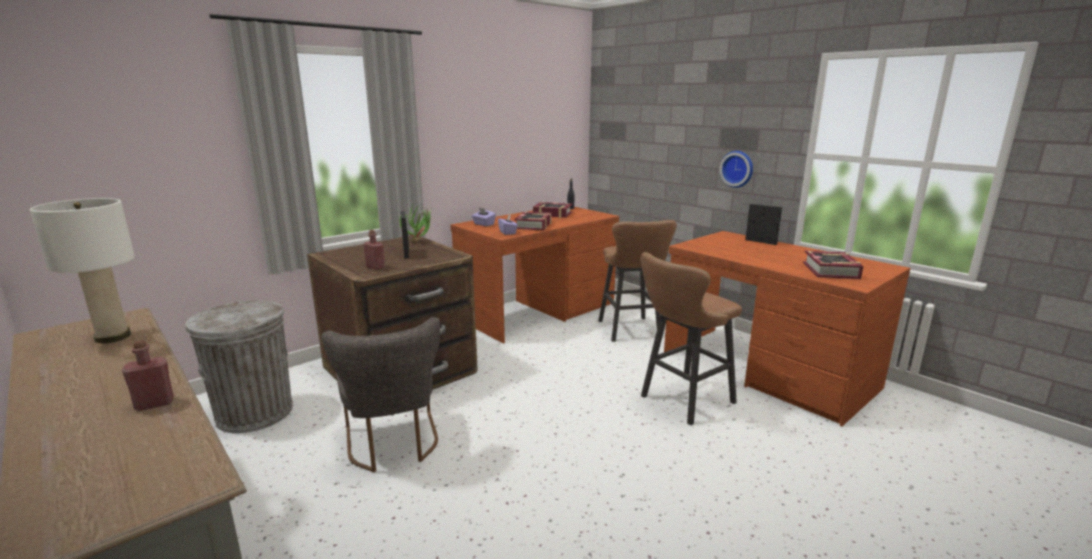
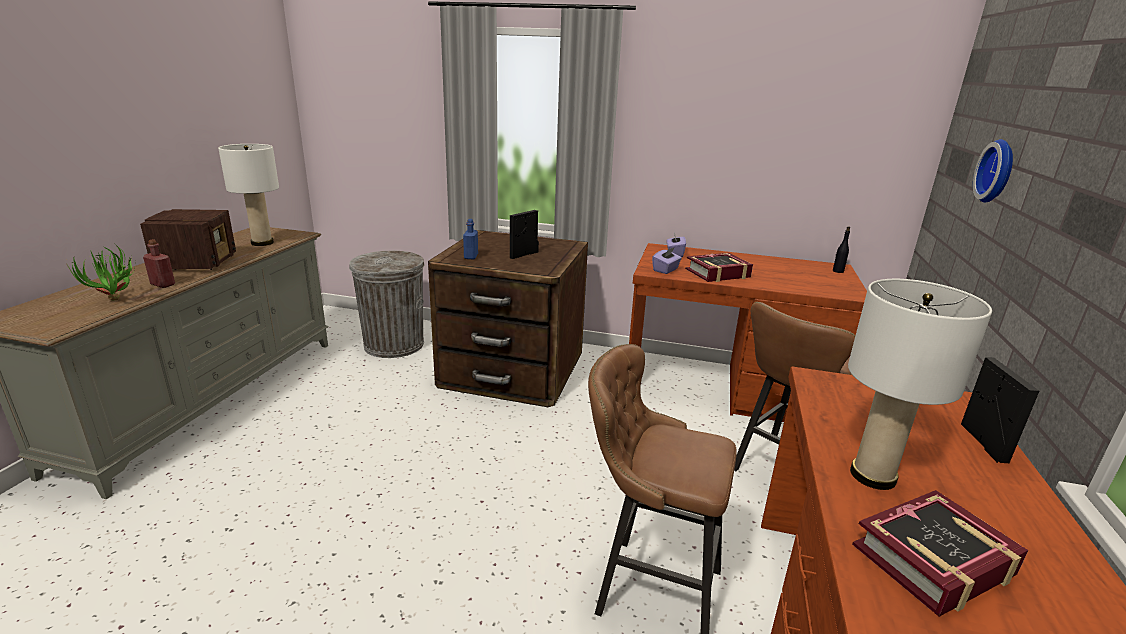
camera: 55 degrees right, 5 degrees up
grey chair [321,317,440,472] -> none
red bottle [364,230,385,270] -> blue bottle [463,219,478,259]
potted plant [400,205,432,242] -> potted plant moved to [67,242,135,300]
book [533,202,572,218] -> none
wall clock [719,151,753,188] -> wall clock moved to [973,139,1013,203]
none -> radio [140,209,236,270]
none -> white table lamp [848,279,992,490]

